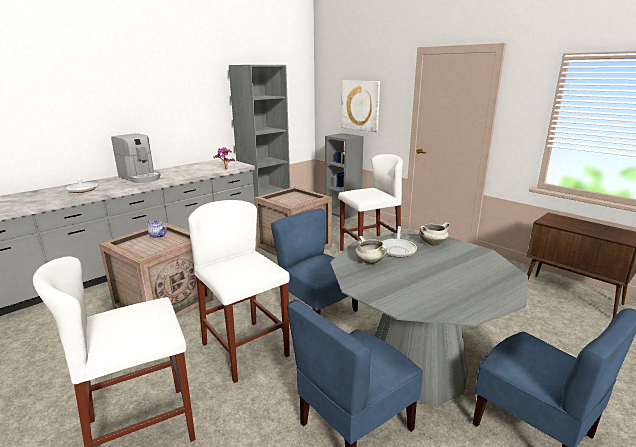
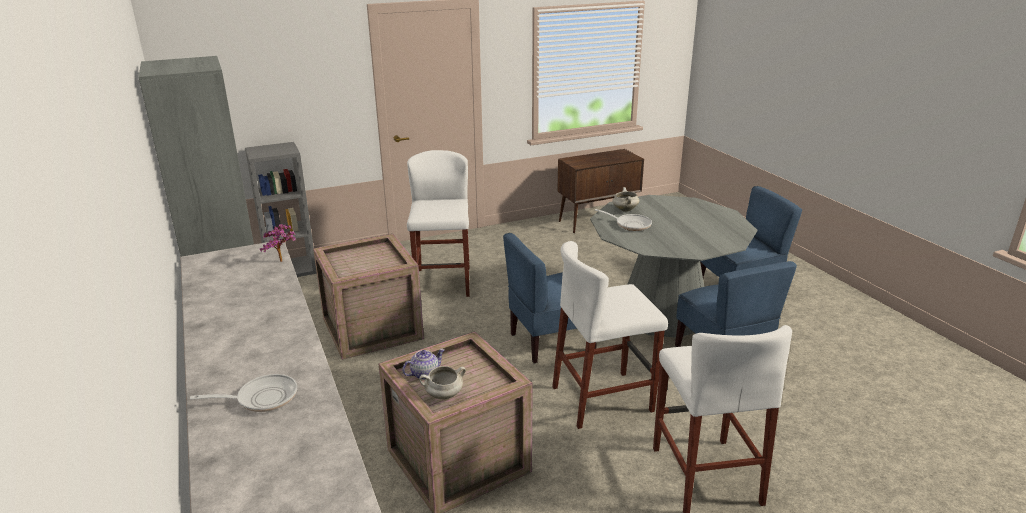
camera: 70 degrees left, 5 degrees up
coffee machine [111,133,161,183] -> none
picture [341,80,380,132] -> none
white cooking pot [355,236,387,264] -> white cooking pot moved to [419,366,466,399]

